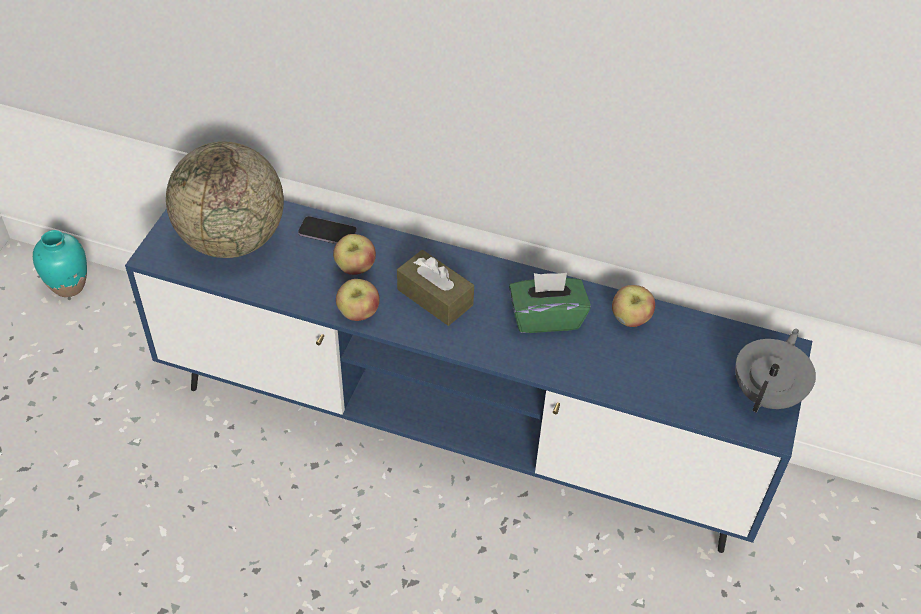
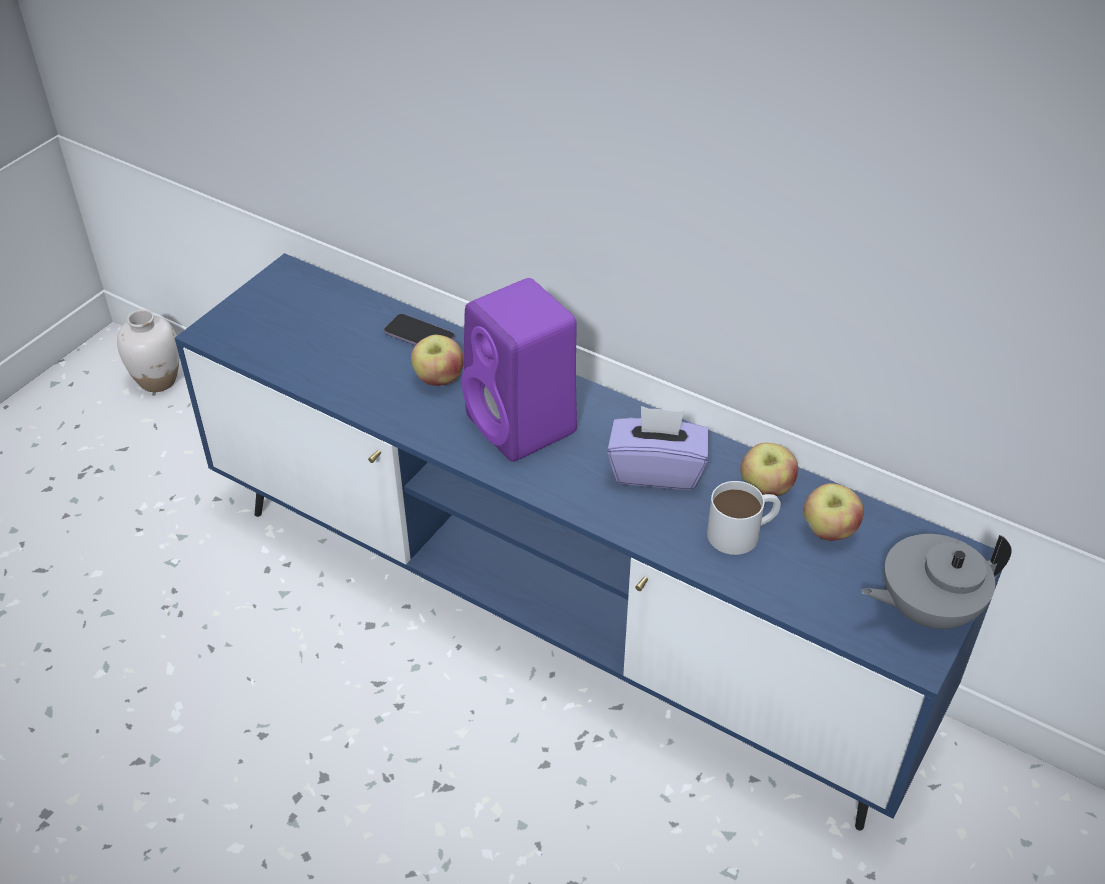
camera: 15 degrees right, 5 degrees down
turquoise vase [33,230,87,297] -> white vase [117,309,179,392]
globe [166,141,284,258] -> none
apple [336,279,380,321] -> apple moved to [803,483,864,541]
brown tissue box [397,250,474,326] -> purple speaker [461,278,577,462]
green tissue box [509,273,591,333] -> purple tissue box [607,406,709,490]
grey teapot [735,329,816,413] -> grey teapot turned 150 degrees counterclockwise [862,534,1012,629]
none -> white mug [707,481,781,555]

